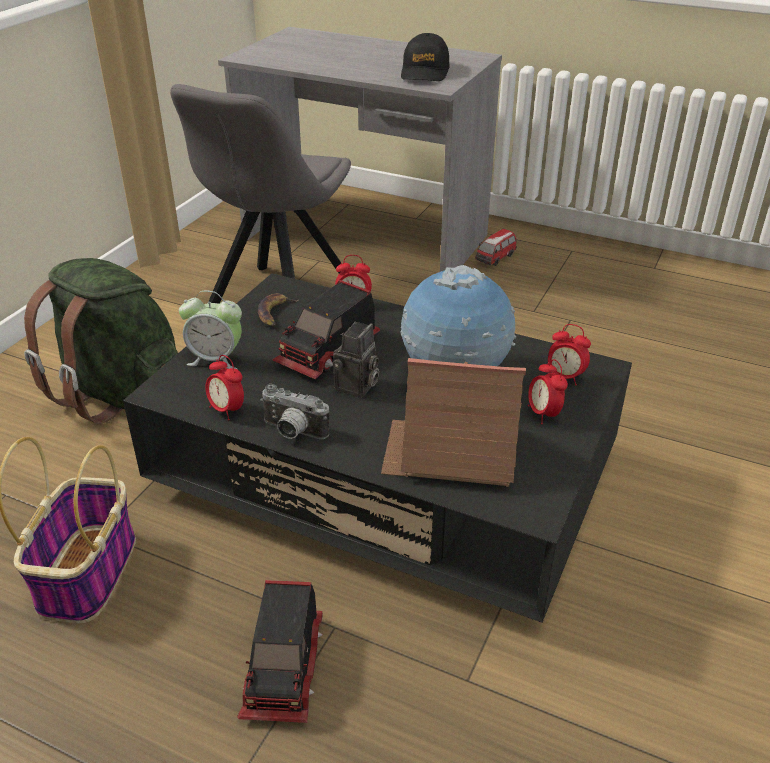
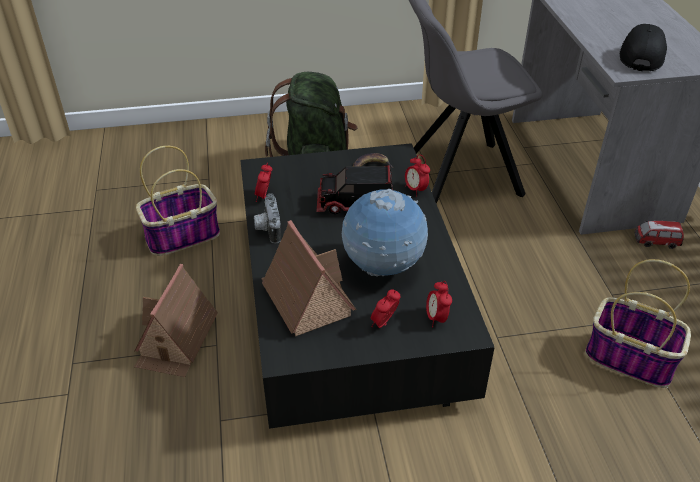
camera: 55 degrees right, 5 degrees up
alarm clock [179,291,242,369] -> none
toy truck [237,580,323,723] -> toy house [134,264,218,377]
camera [333,322,379,398] -> none
black cap [401,33,450,81] -> black cap turned 135 degrees clockwise [620,24,667,71]
none -> basket [585,259,691,388]

